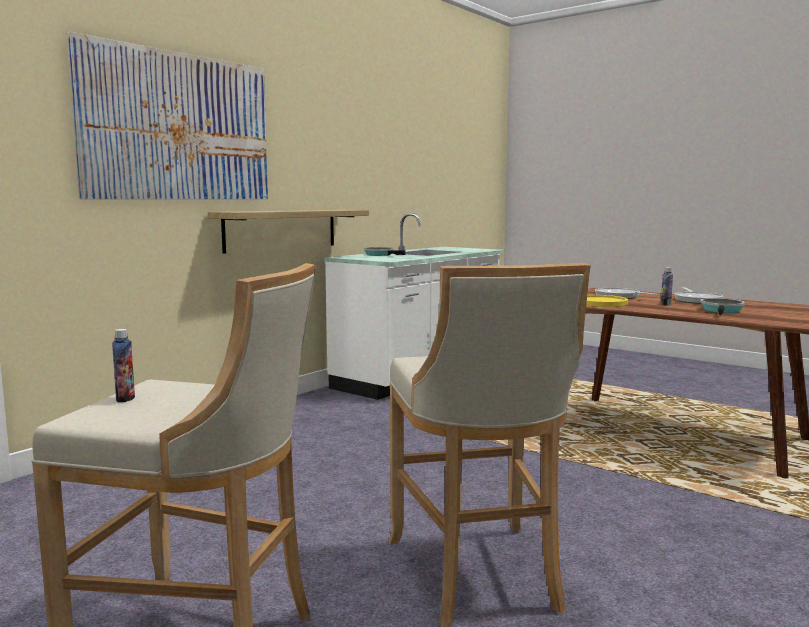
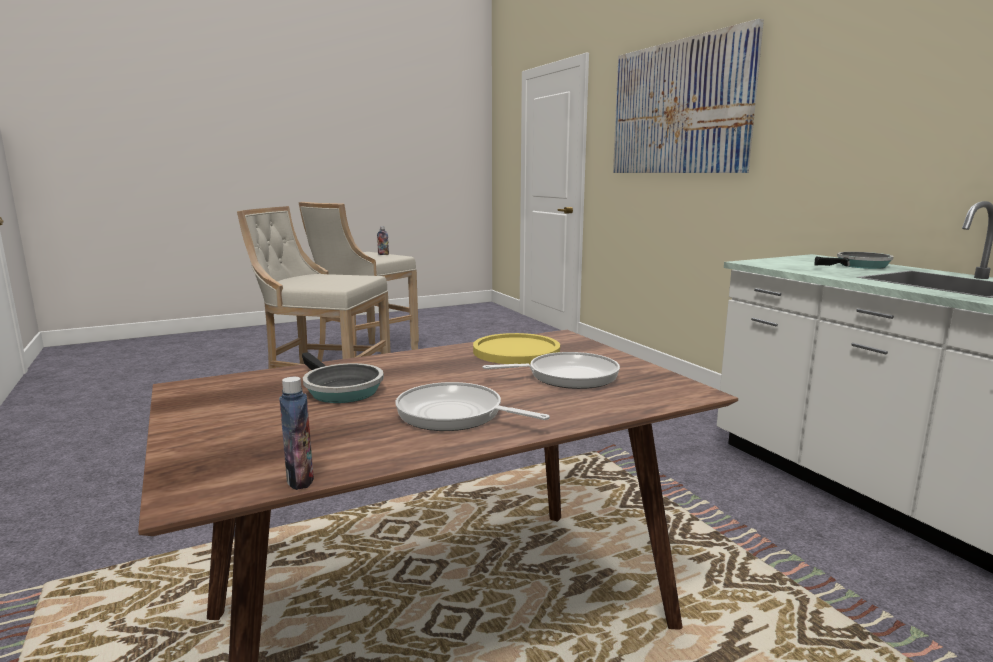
camera: 115 degrees right, 5 degrees up
shelf [208,210,369,254] -> none
bottle [661,267,673,306] -> bottle moved to [279,377,314,490]

